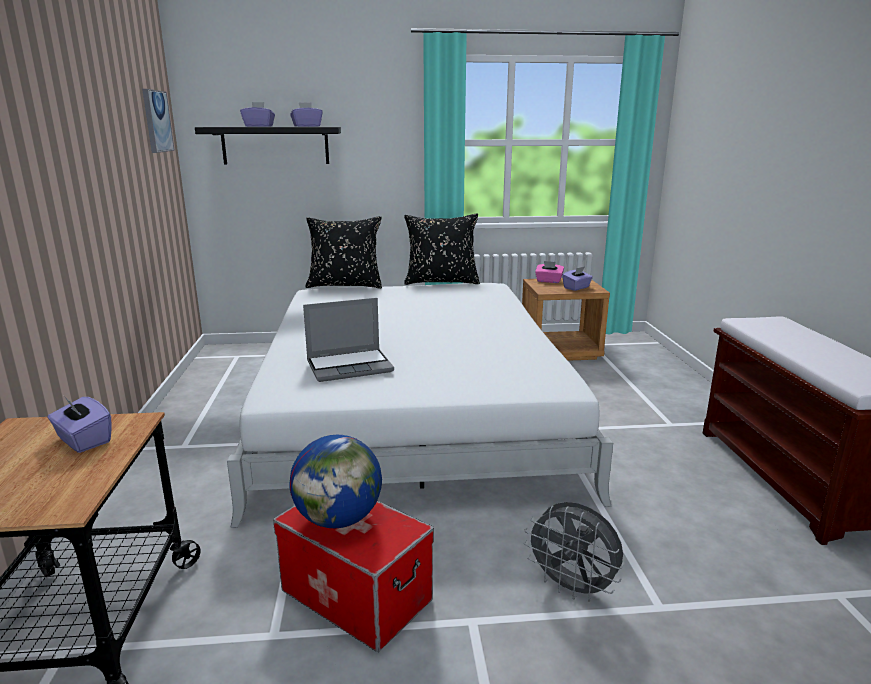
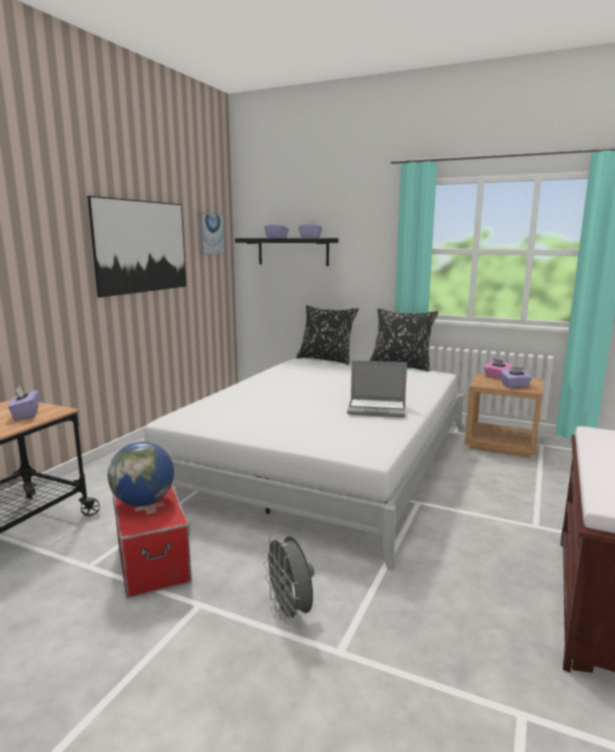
camera: 30 degrees right, 5 degrees down
laptop [303,298,394,382] -> laptop moved to [347,360,407,418]
none -> picture [87,196,186,298]

